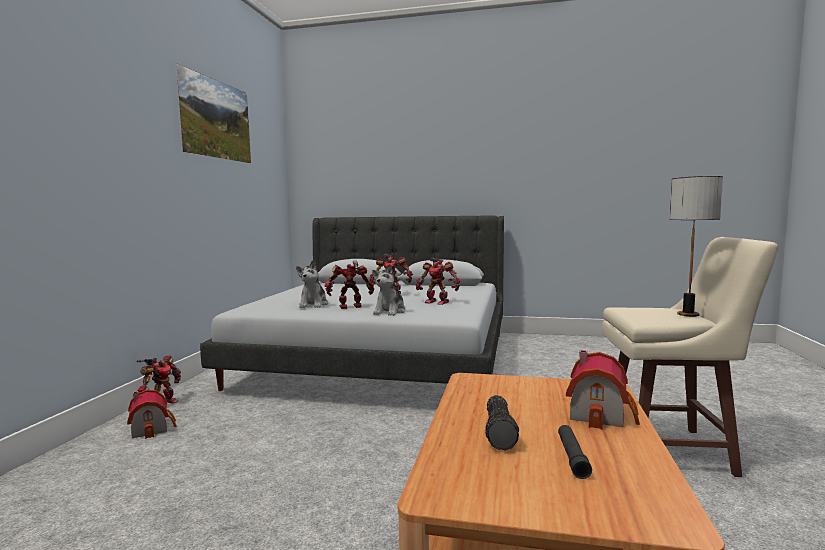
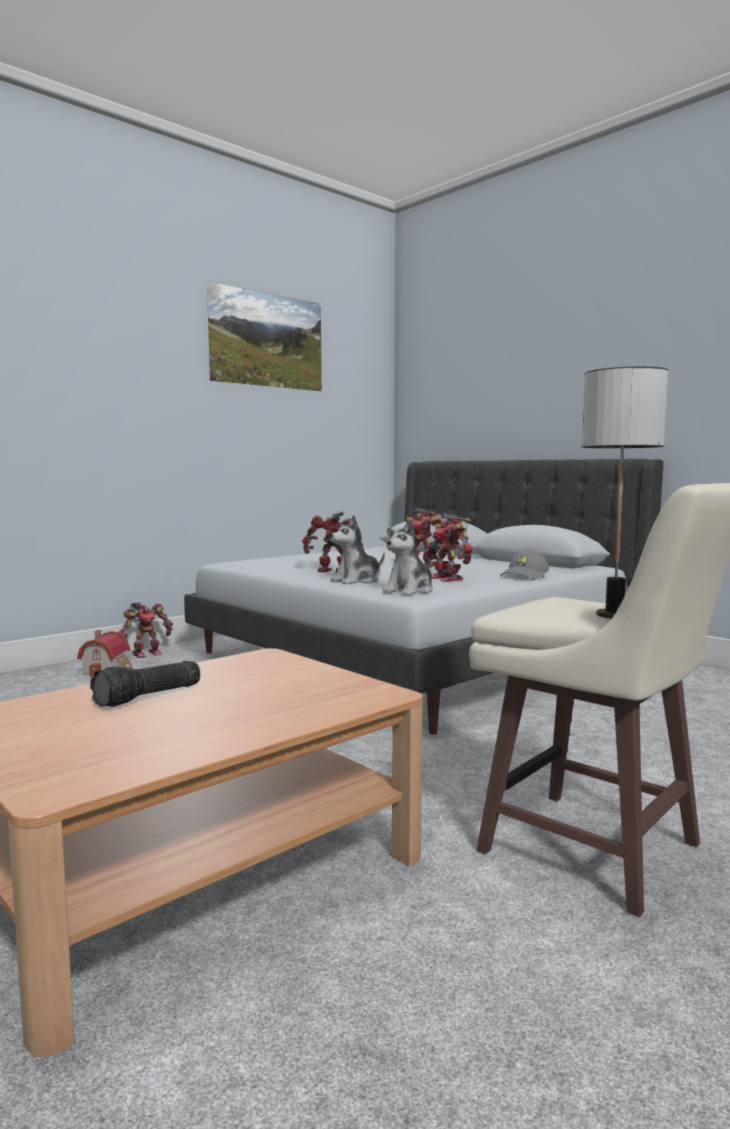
camera: 35 degrees right, 0 degrees up
plush toy [296,260,328,308] -> plush toy moved to [382,520,433,595]
black flashlight [558,425,592,479] -> none
toy house [566,350,640,430] -> none
none -> grey cap [500,550,549,580]

